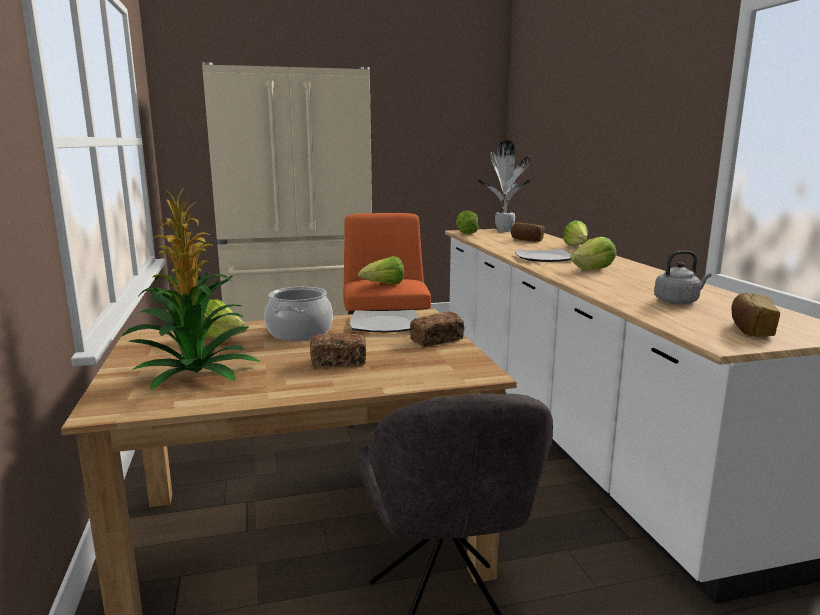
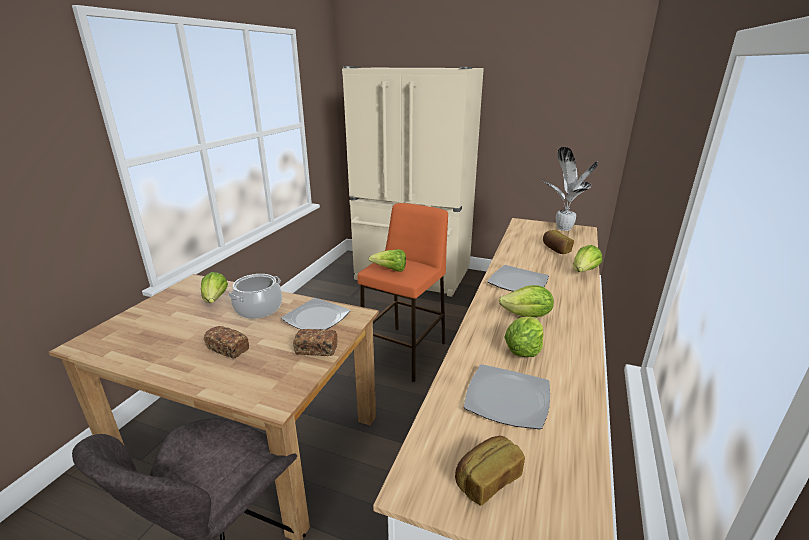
camera: 35 degrees right, 10 degrees up
potted plant [122,186,260,390] -> none
lettuce [456,210,479,234] -> lettuce moved to [504,317,544,357]
grey kettle [654,251,712,305] -> plate [464,364,550,429]

